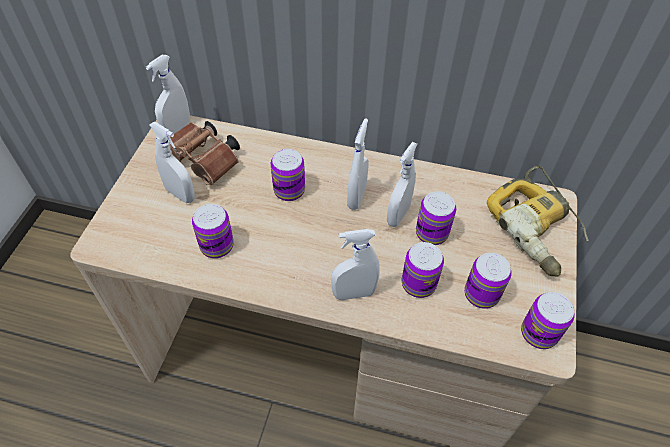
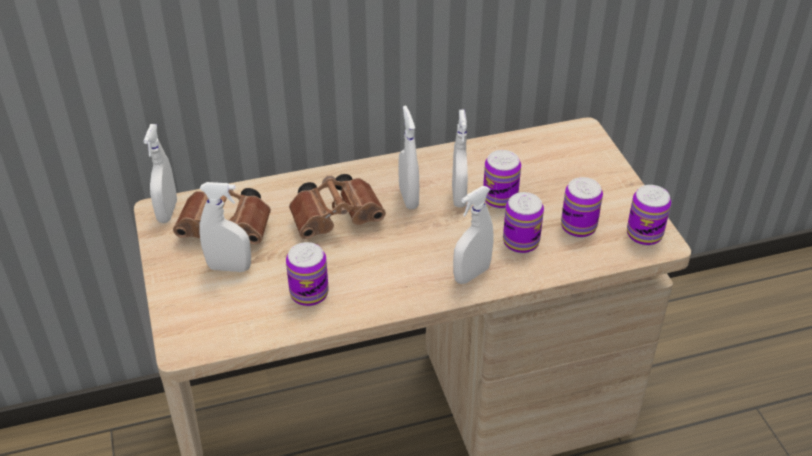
camera: 30 degrees left, 10 degrees down
can [271,149,305,201] -> brown binoculars [289,174,386,239]
power drill [487,166,589,276] -> none

